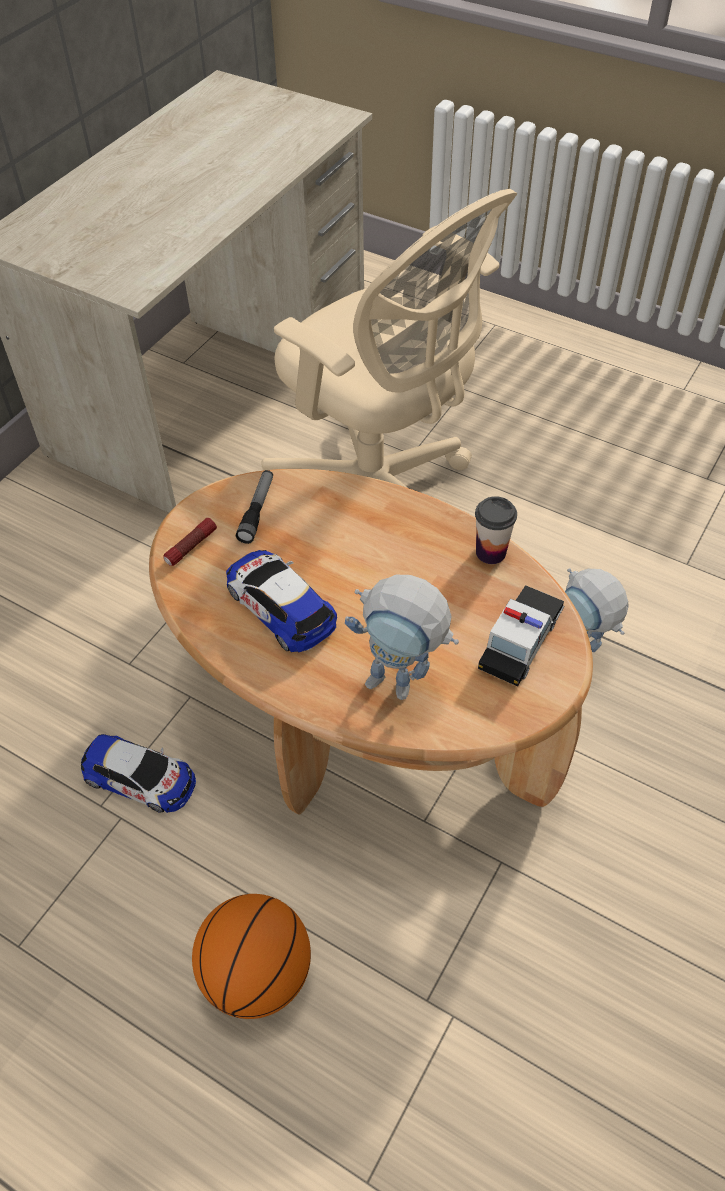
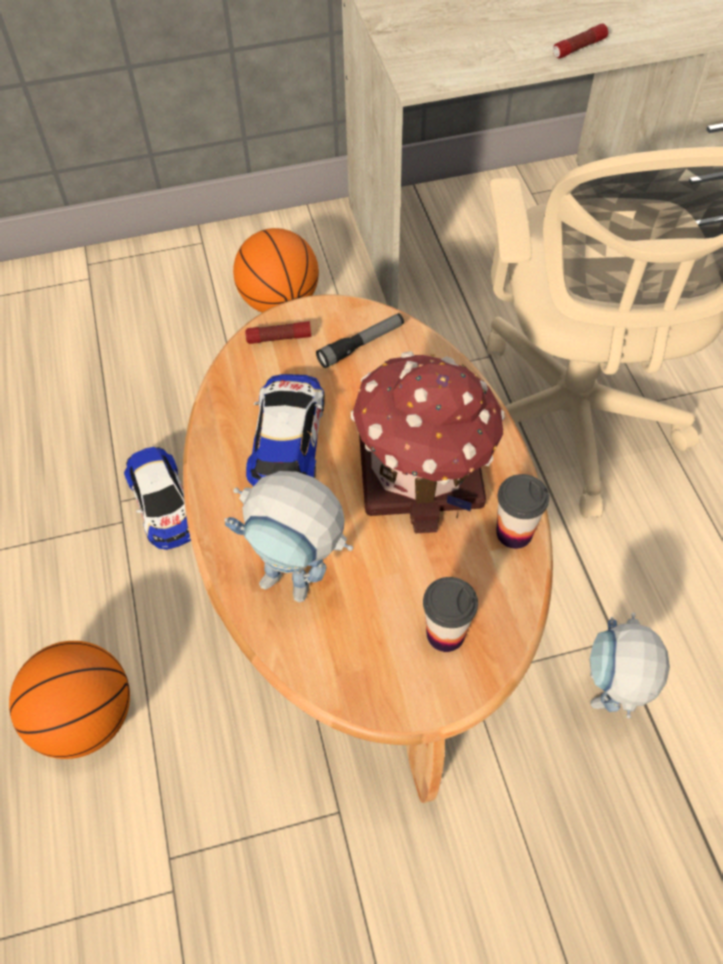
camera: 45 degrees right, 5 degrees up
toy robot [345,575,459,700] -> toy robot turned 45 degrees counterclockwise [224,471,353,602]
toy car [478,585,564,686] -> cup [423,577,478,652]
none -> basketball [233,228,319,313]
none -> toy house [351,351,505,533]
none -> flashlight [553,24,608,58]

